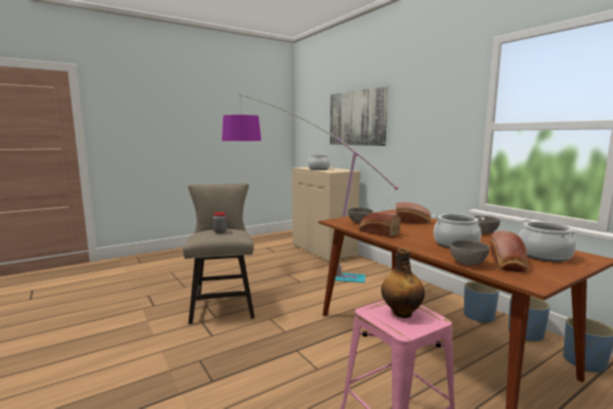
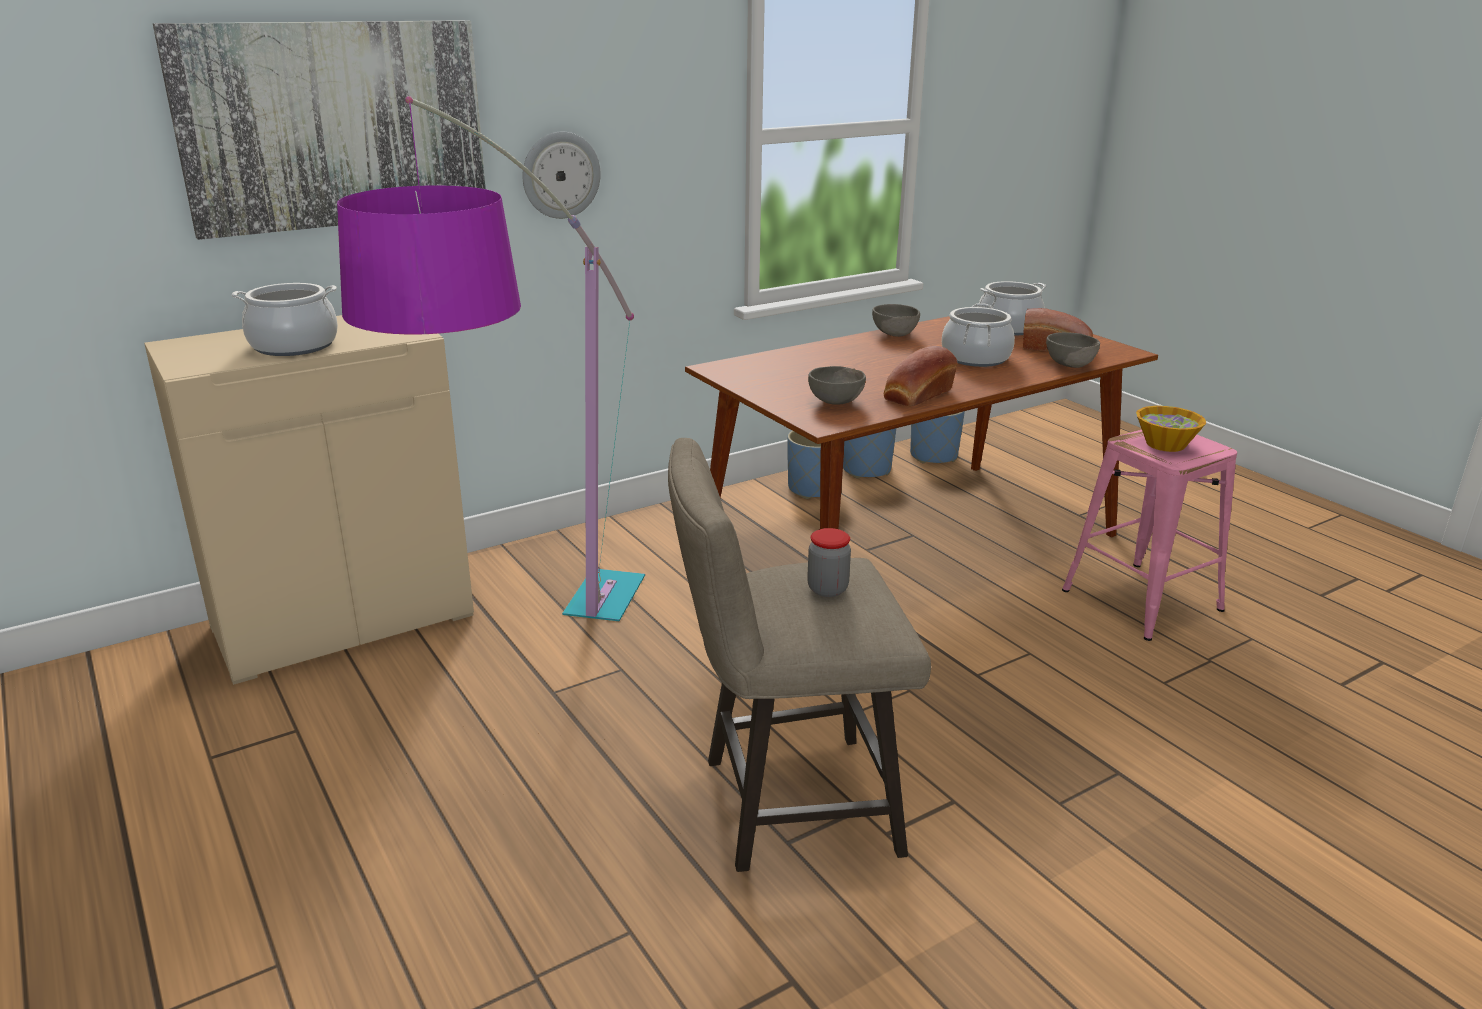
camera: 90 degrees left, 15 degrees up
bottle [381,248,425,318] -> bowl [1136,406,1206,452]
bread [396,202,431,224] -> none
none -> wall clock [522,132,601,219]

